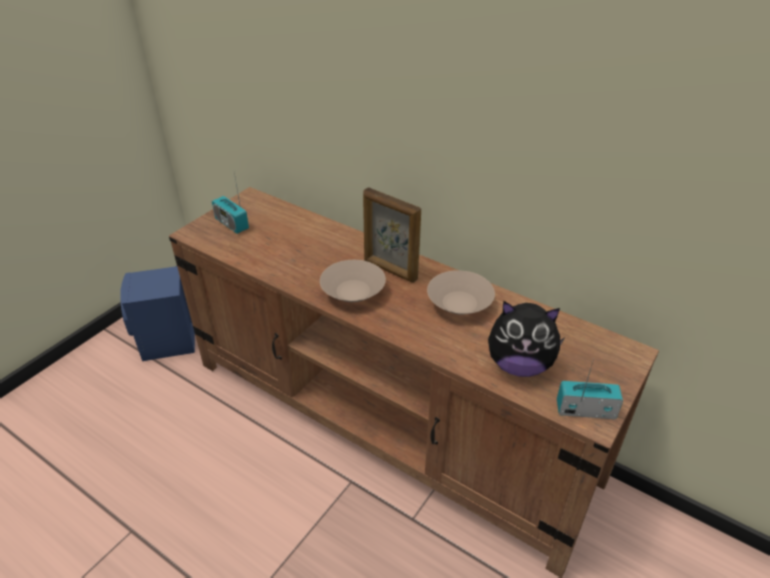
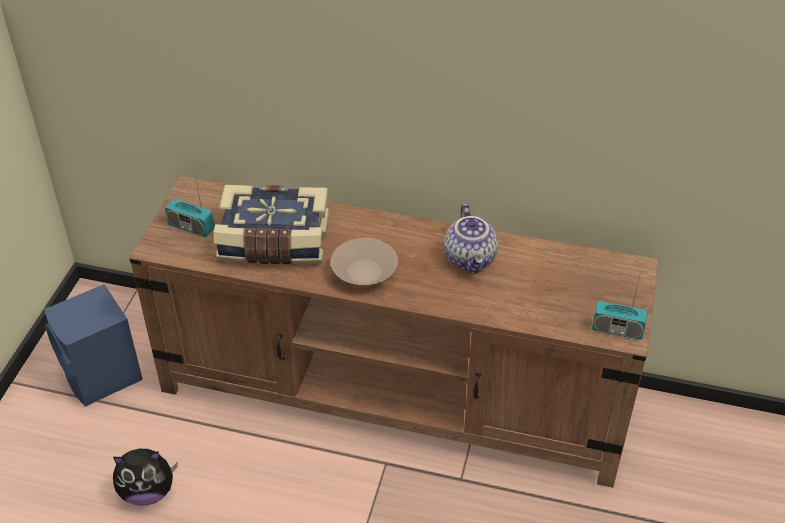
camera: 20 degrees left, 5 degrees up
picture frame [363,187,421,283] -> none
beige bowl [427,270,495,315] -> teapot [444,204,498,274]
plush toy [488,301,564,377] -> plush toy moved to [113,449,178,505]
radio [557,359,623,419] -> radio turned 150 degrees counterclockwise [592,272,648,340]
none -> book [213,185,329,264]

